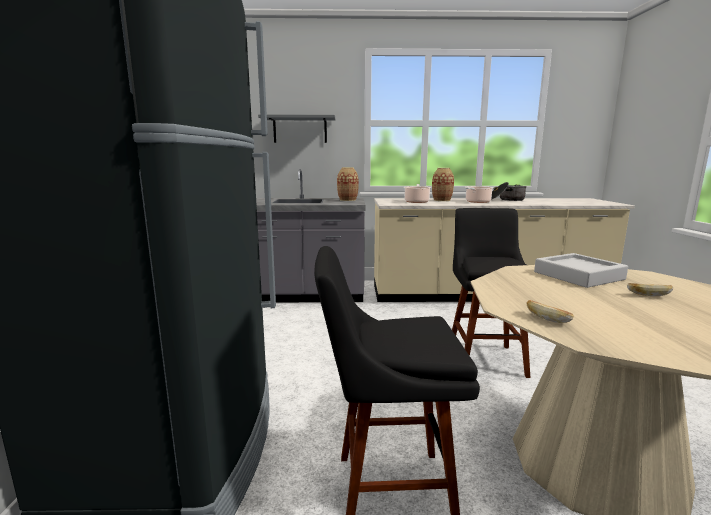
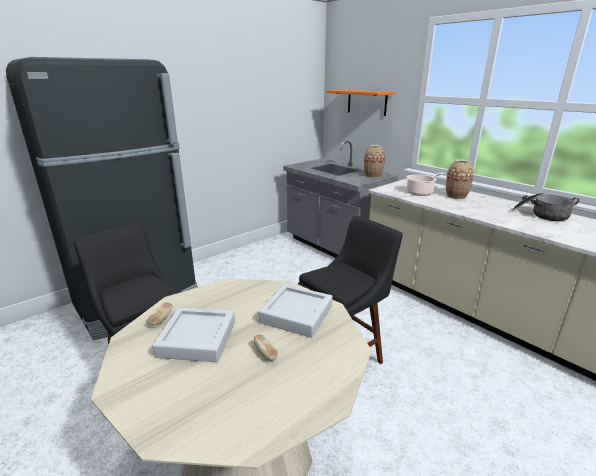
camera: 50 degrees right, 10 degrees up
grey shelf [258,114,336,143] -> orange shelf [327,90,395,116]
cooking pot [465,186,493,203] -> none
none -> grey tray [152,308,235,362]

